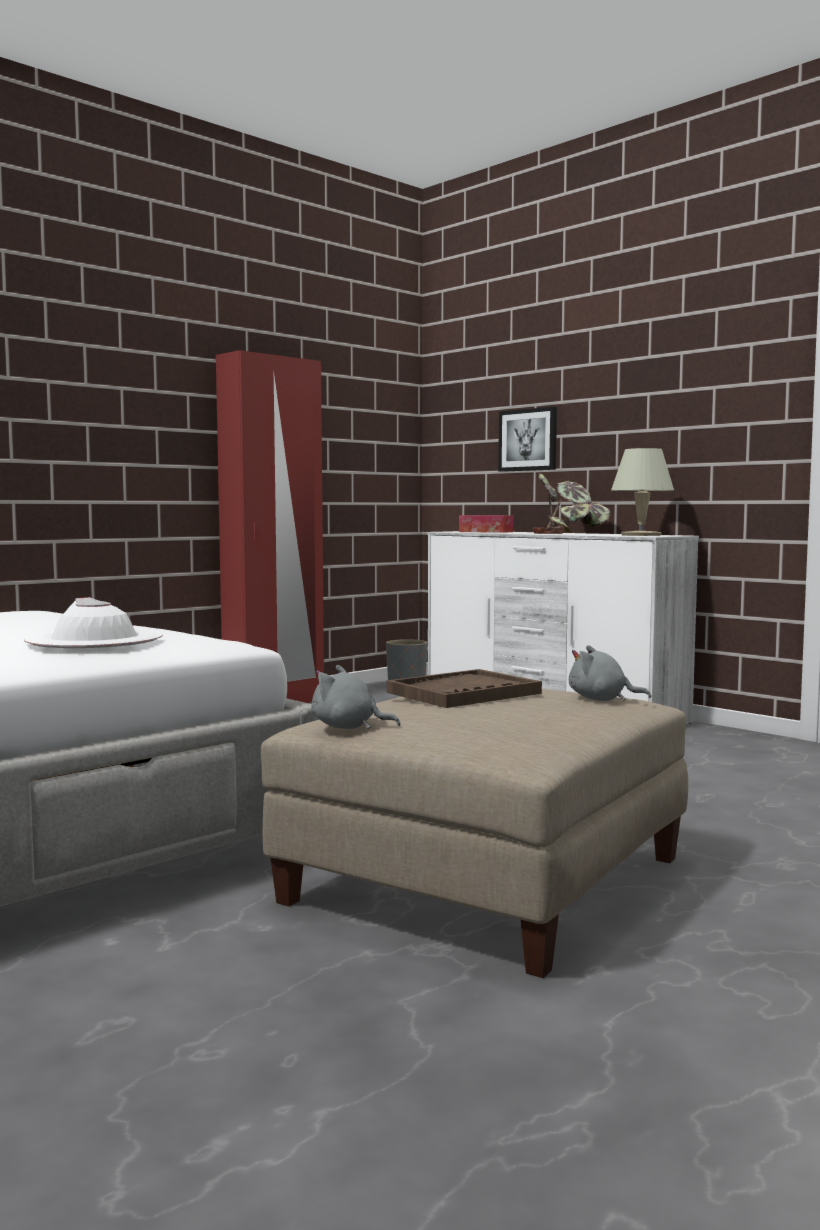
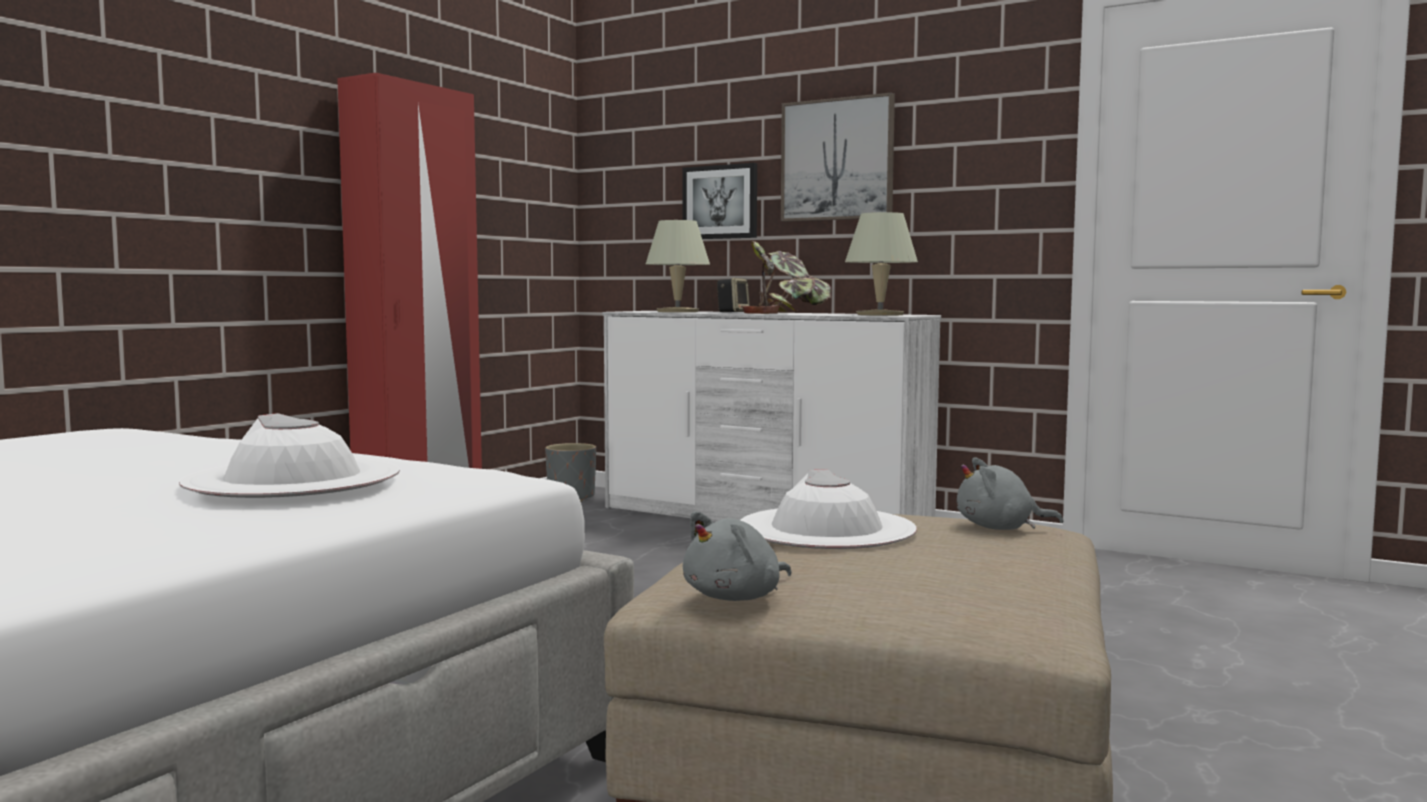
camera: 15 degrees left, 0 degrees up
grey plush toy [311,665,400,729] -> grey plush toy turned 45 degrees counterclockwise [683,511,792,601]
brown tray [386,669,542,708] -> white hat [740,470,917,549]
tissue box [459,515,514,533] -> beige table lamp [646,220,710,312]
none -> speaker [717,278,750,312]
none -> picture [781,92,895,222]

